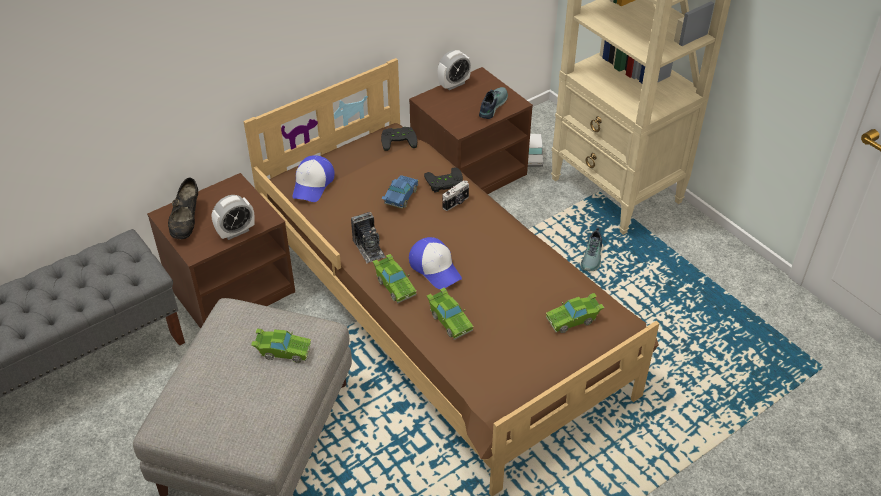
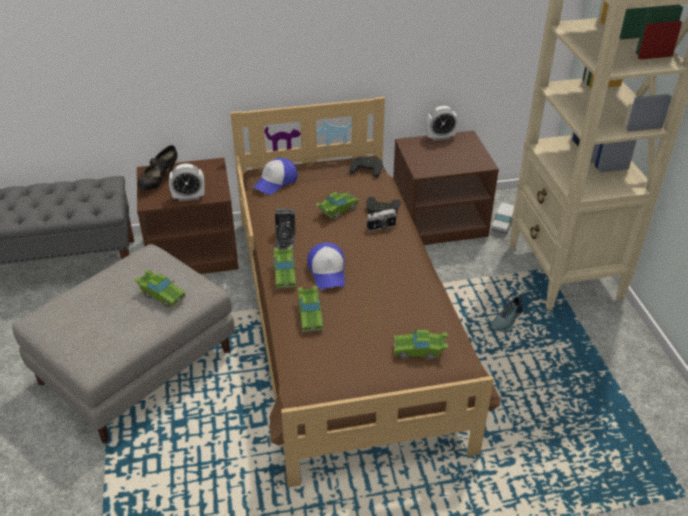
camera: 25 degrees right, 5 degrees down
blue toy car [381,175,419,209] -> green toy car [316,192,359,219]
shoe [479,87,508,119] -> none

